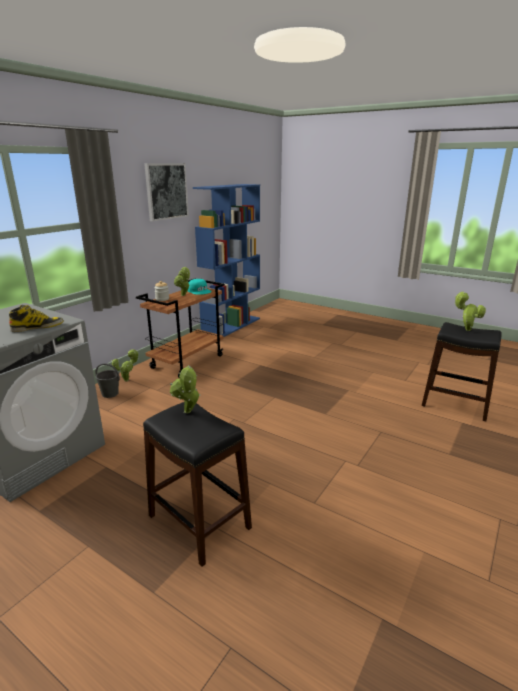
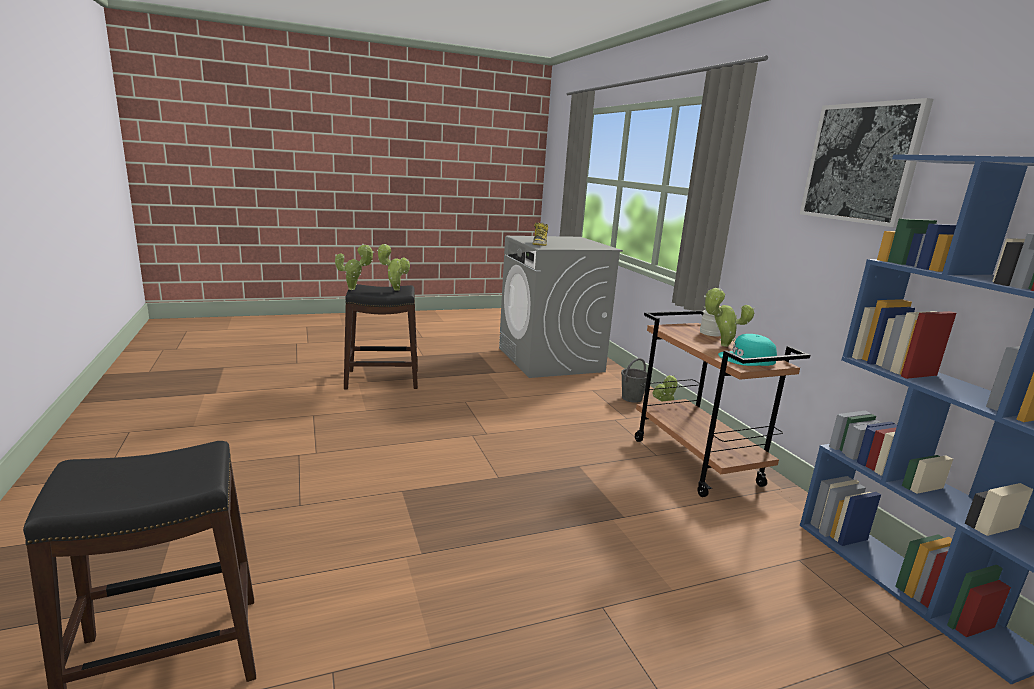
camera: 125 degrees right, 5 degrees down
potted plant [455,292,486,331] -> potted plant moved to [335,244,374,290]

